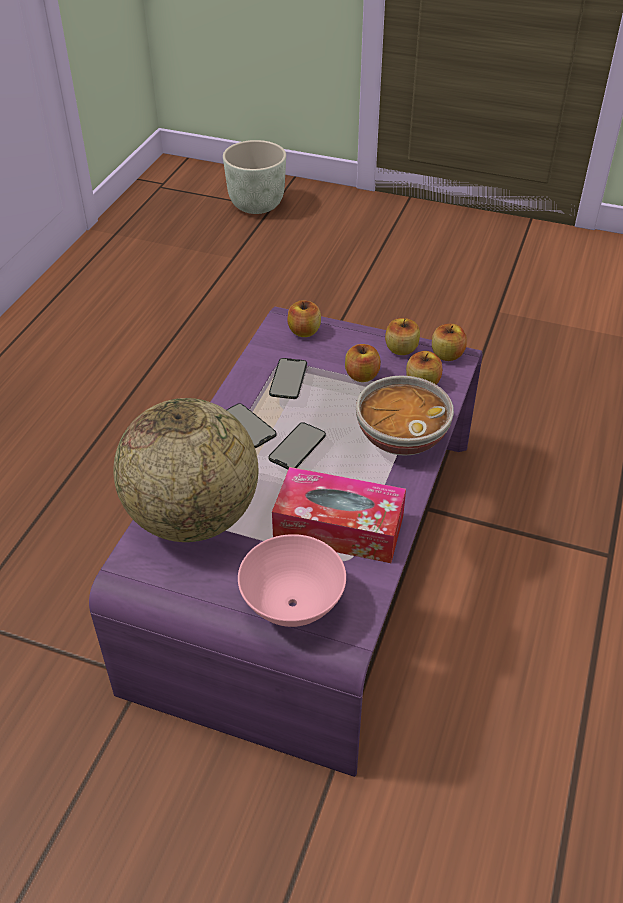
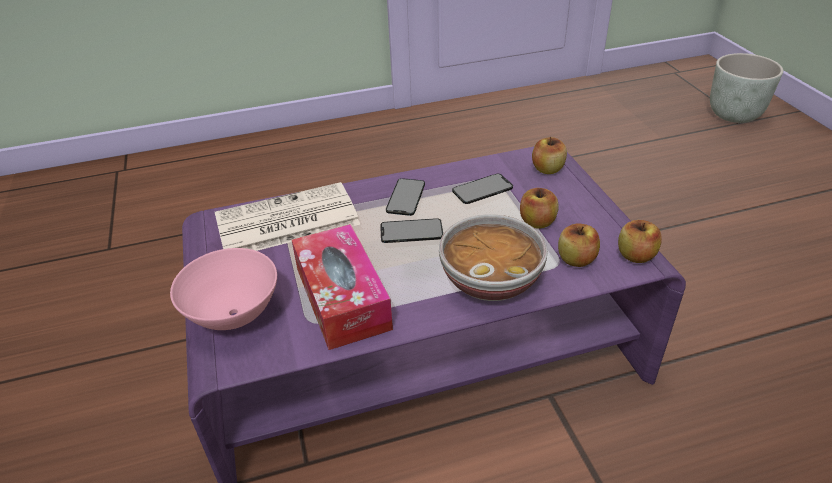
camera: 55 degrees right, 5 degrees down
globe [113,398,258,542] -> newspaper [215,182,360,251]
apple [385,318,420,355] -> none

